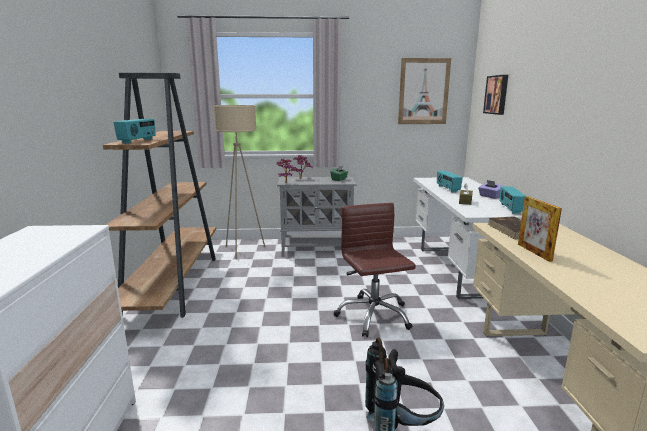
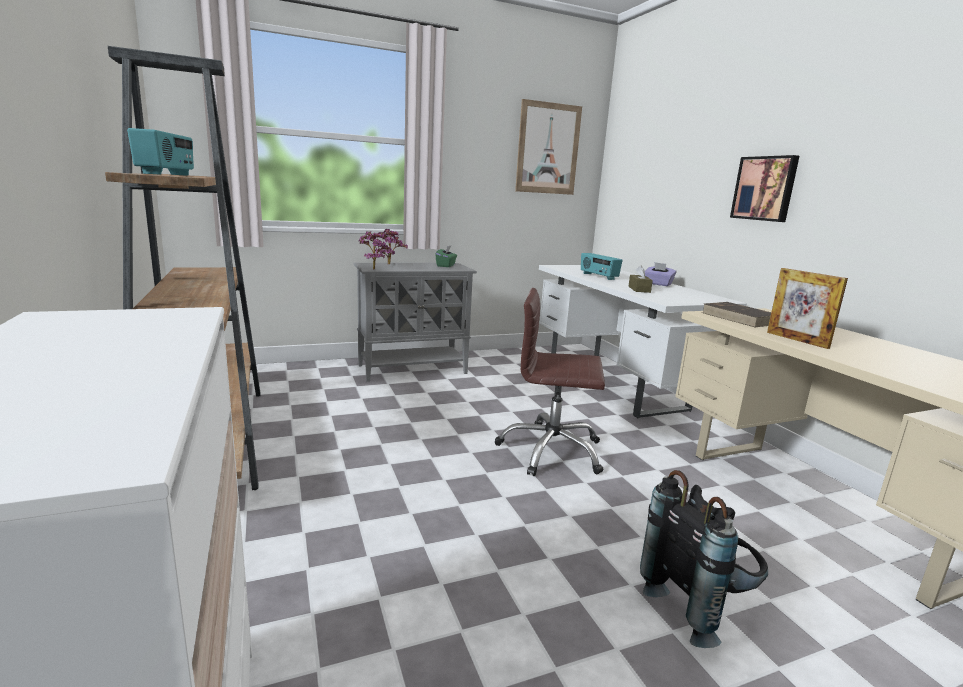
camera: 20 degrees left, 0 degrees up
beige floor lamp [213,105,265,259] -> none
brown office chair [334,203,416,337] -> brown office chair turned 45 degrees counterclockwise [495,288,605,476]
picture [483,75,508,115] -> picture moved to [730,155,799,222]
radio [499,186,526,214] -> none

